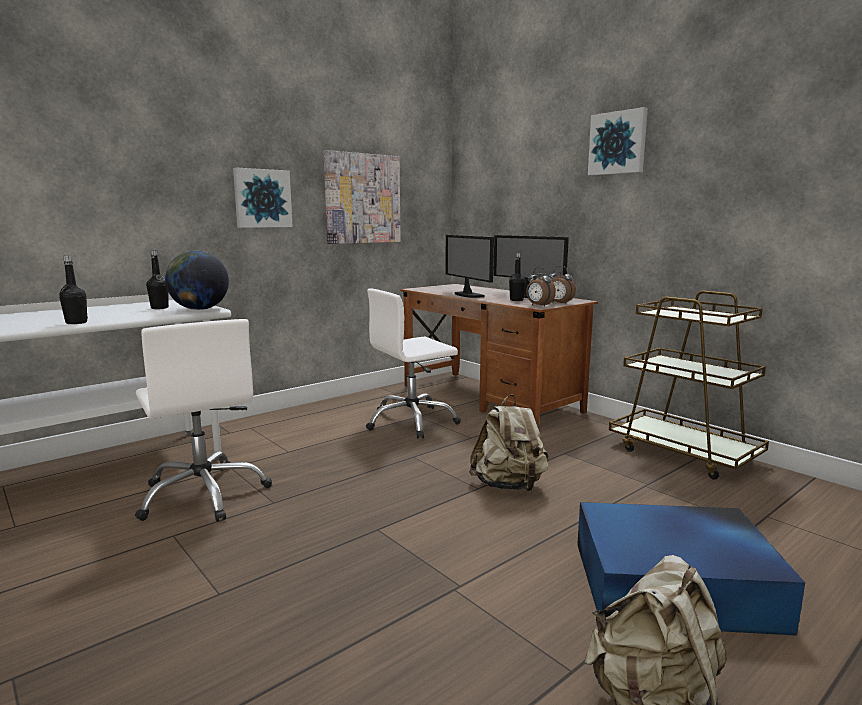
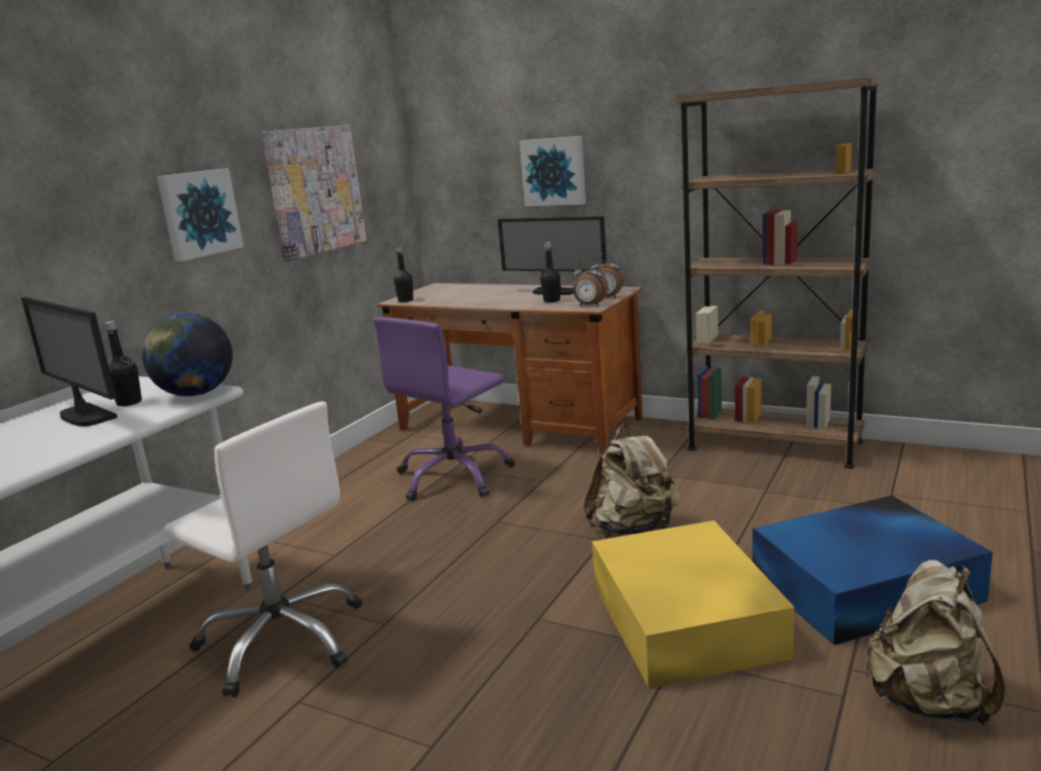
camera: 20 degrees left, 5 degrees up
black bottle [59,255,88,324] -> black bottle moved to [394,246,413,302]
white office chair [366,288,461,439] -> purple office chair [373,317,515,501]
monitor [445,235,494,298] -> monitor moved to [21,297,117,426]
picture [588,107,648,175] -> picture moved to [520,136,586,206]
brown cart [609,291,769,480] -> brown bookcase [677,78,881,469]
none -> yellow storage box [592,520,795,688]

